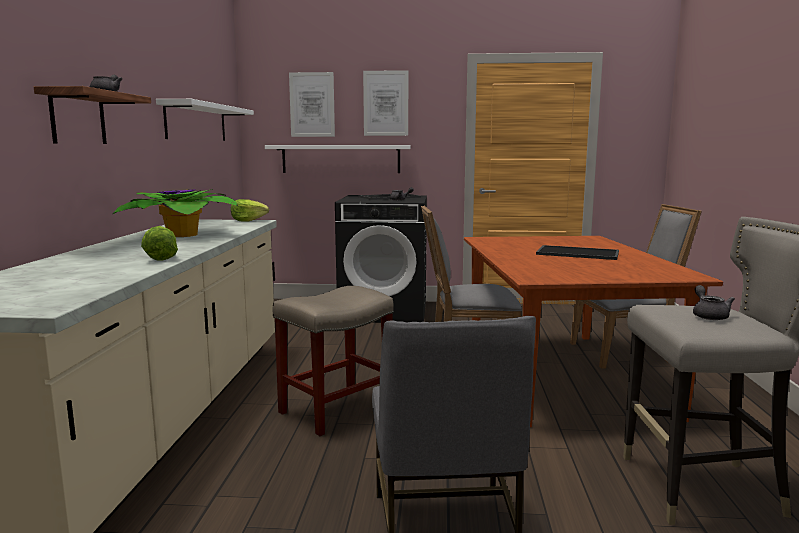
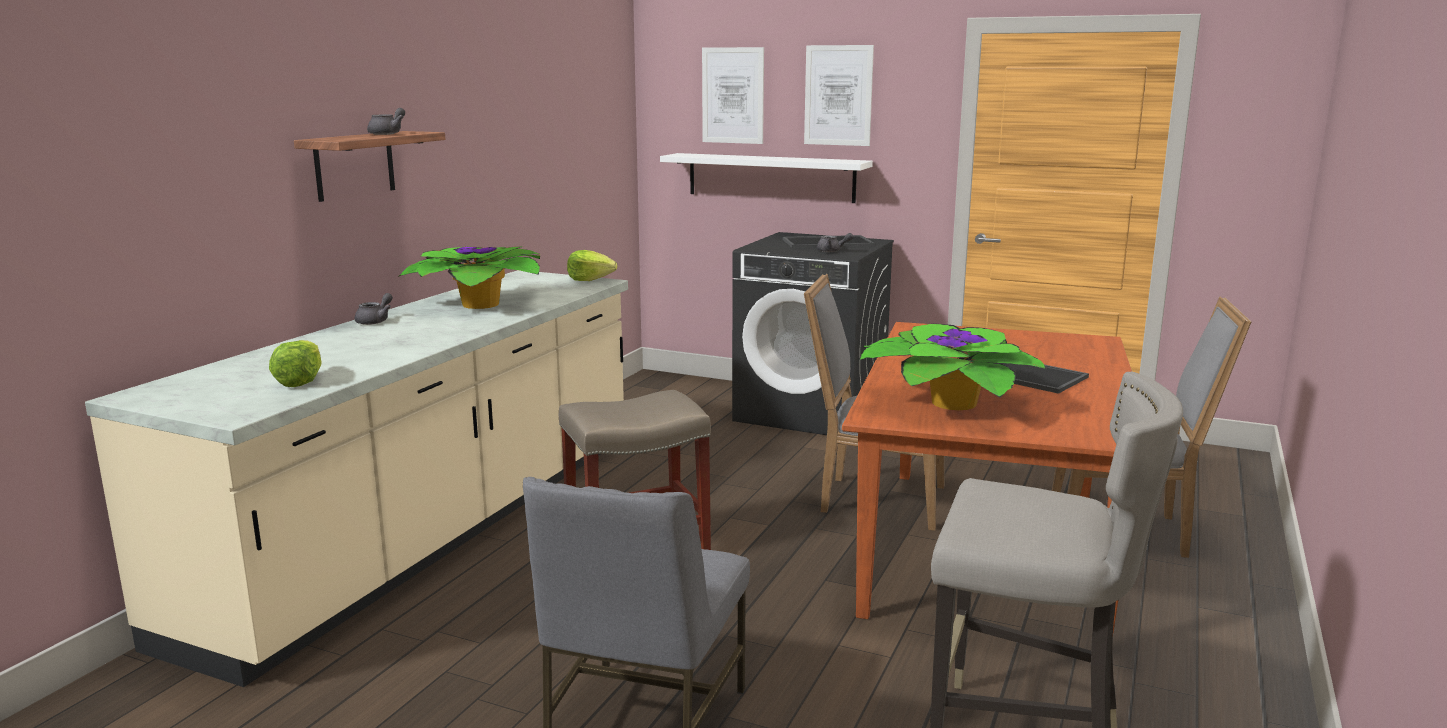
camera: 20 degrees right, 5 degrees up
lettuce [141,226,178,261] -> lettuce moved to [269,340,322,387]
white shelf [156,99,254,141] -> none
grey teapot [693,285,735,320] -> grey teapot moved to [355,293,393,325]
none -> potted plant [859,324,1047,410]

